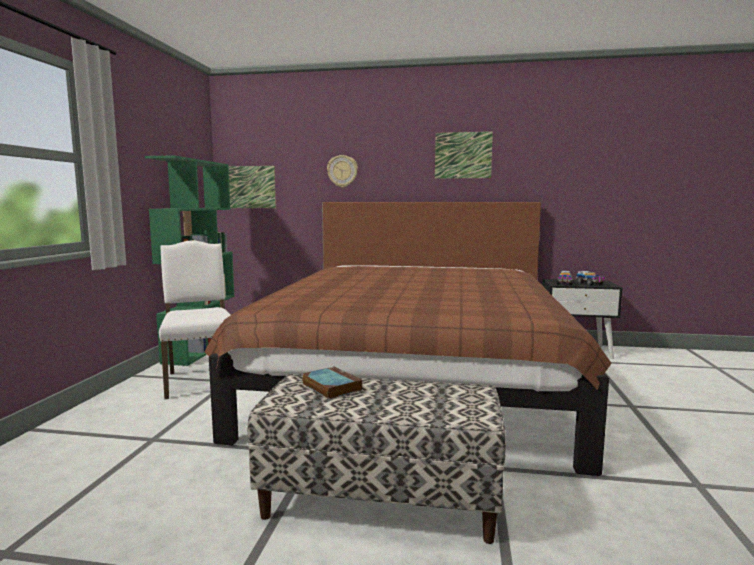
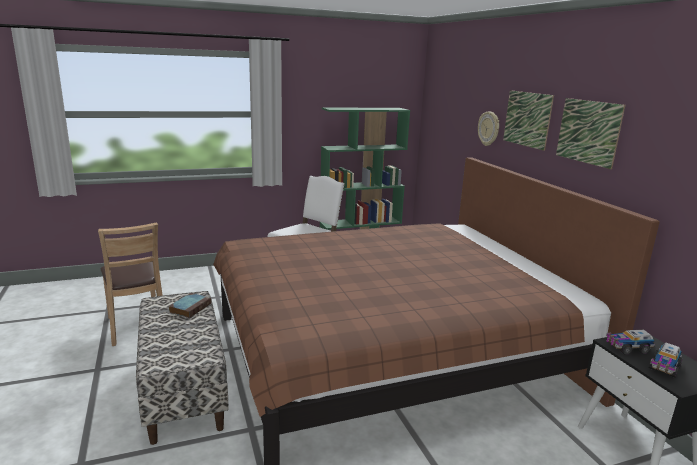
camera: 60 degrees right, 10 degrees up
picture [228,166,276,208] -> picture moved to [503,90,554,151]
none -> brown chair [98,222,163,346]

